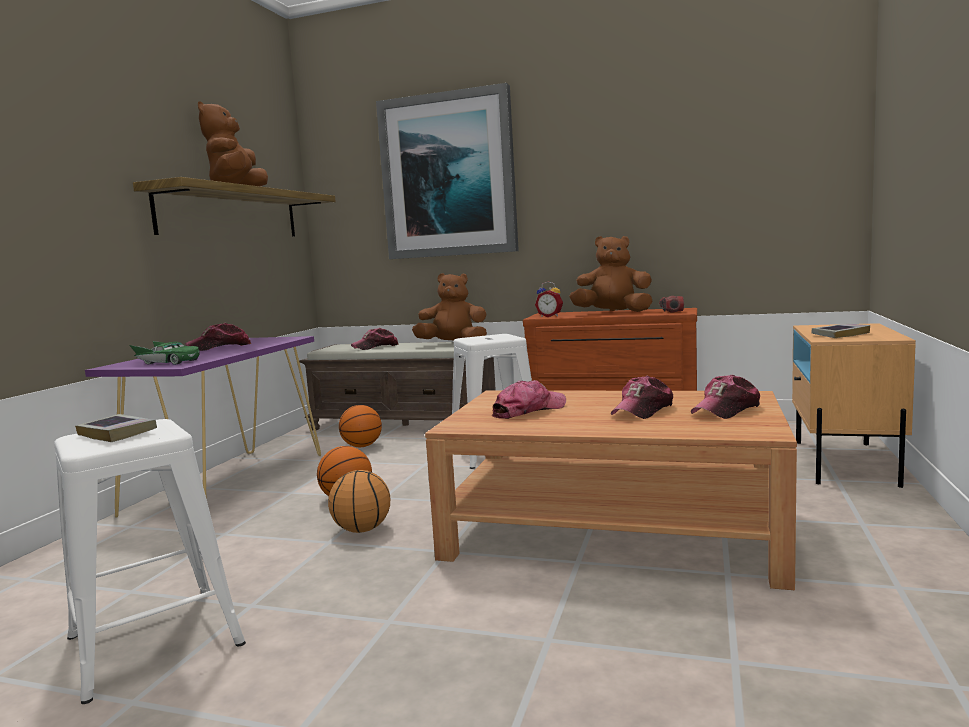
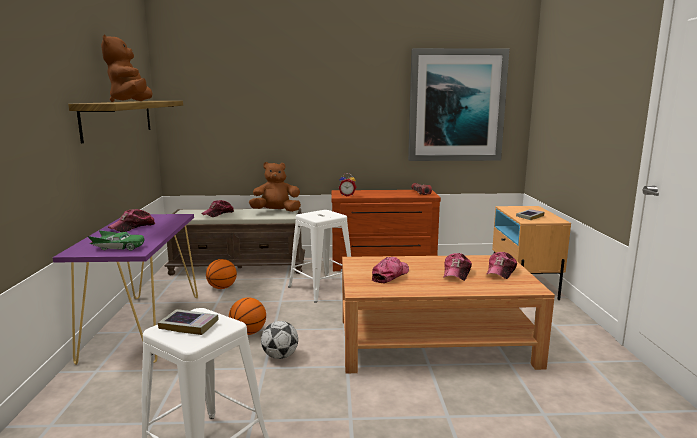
camera: 20 degrees left, 5 degrees up
basketball [328,470,390,533] -> football [261,321,298,359]
picture [376,83,519,259] -> picture moved to [408,48,509,161]
brown plush toy [569,236,653,312] -> none

